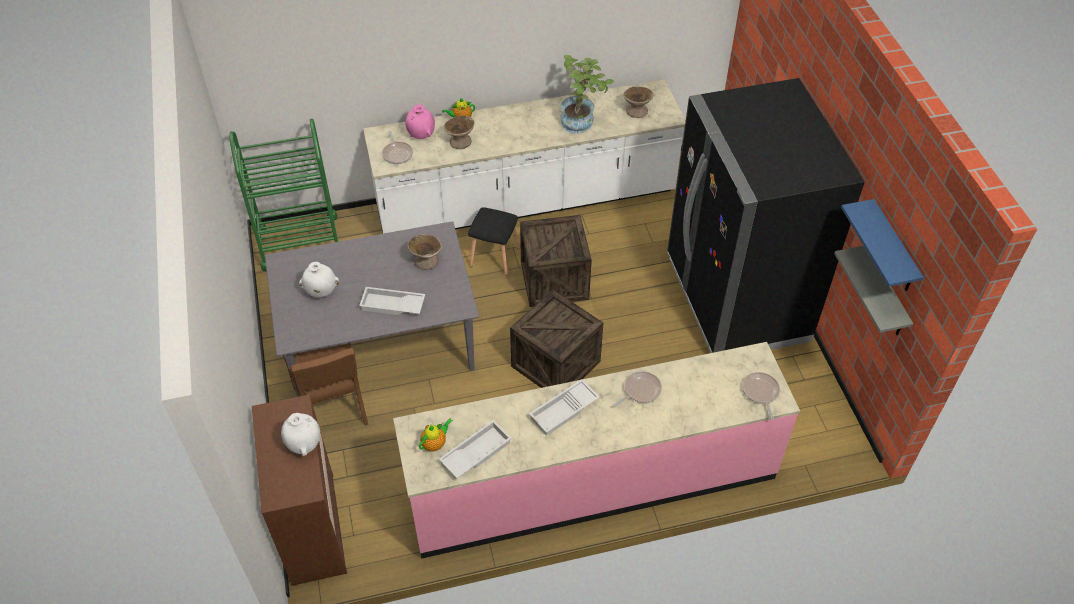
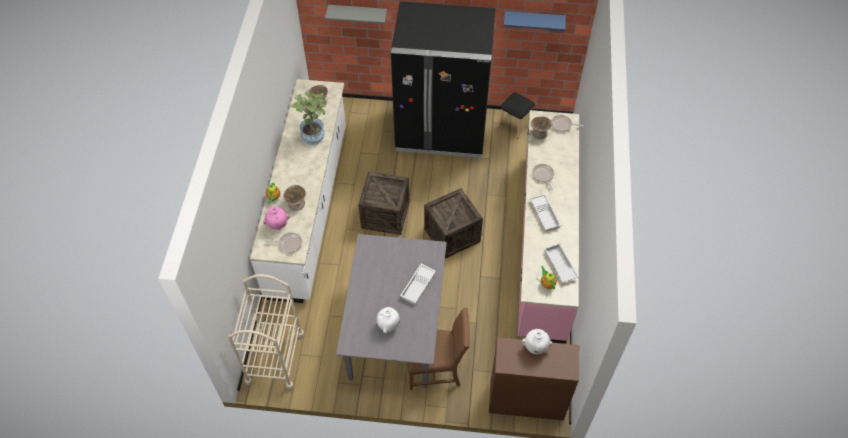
camera: 70 degrees left, 5 degrees up
green cart [229,119,338,271] -> beige cart [228,274,305,390]
beige bowl [407,234,442,270] -> beige bowl moved to [531,117,553,139]
black stool [468,207,520,276] -> black stool moved to [497,92,535,139]
grey shelf [834,246,913,335] -> grey shelf moved to [325,5,387,24]

